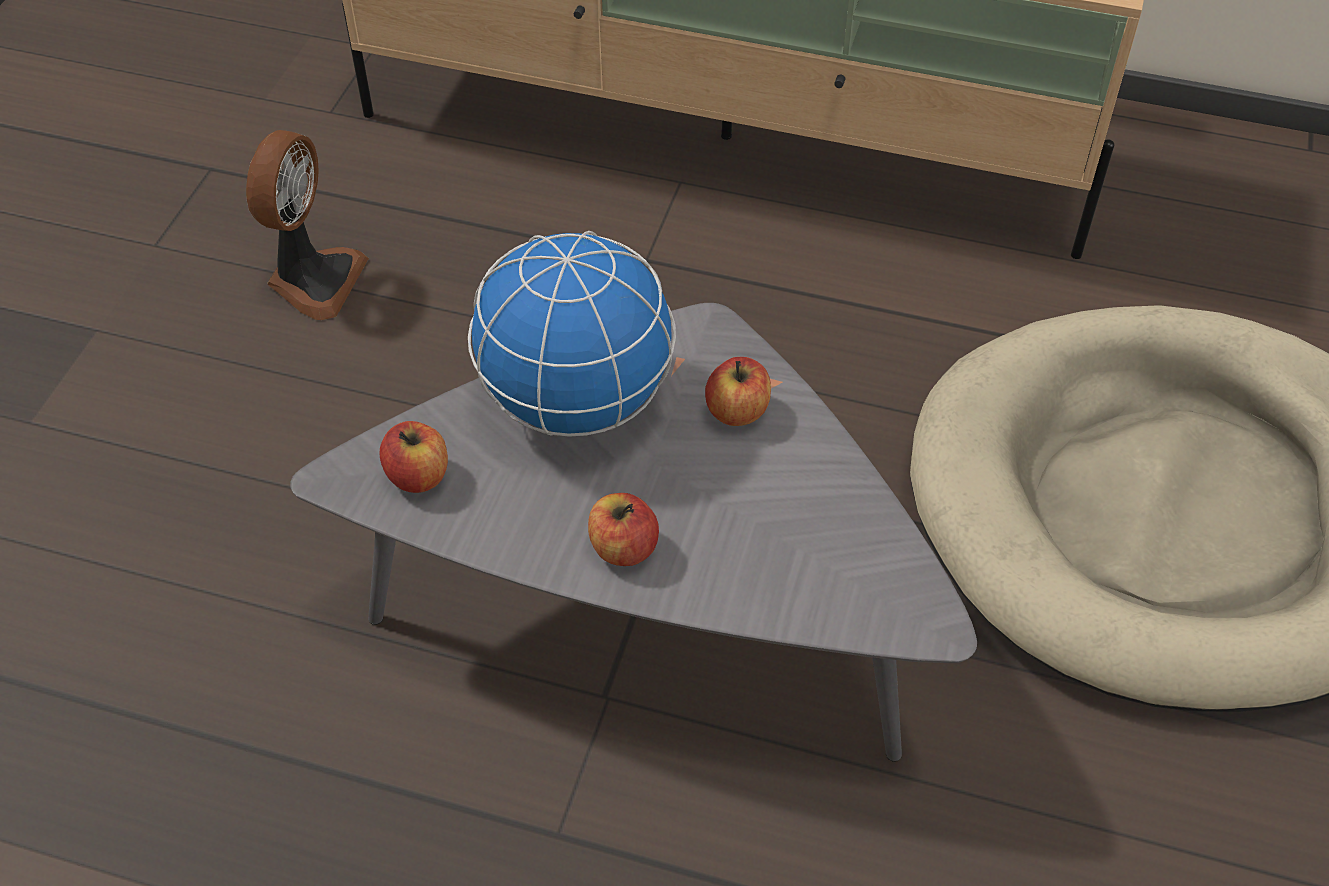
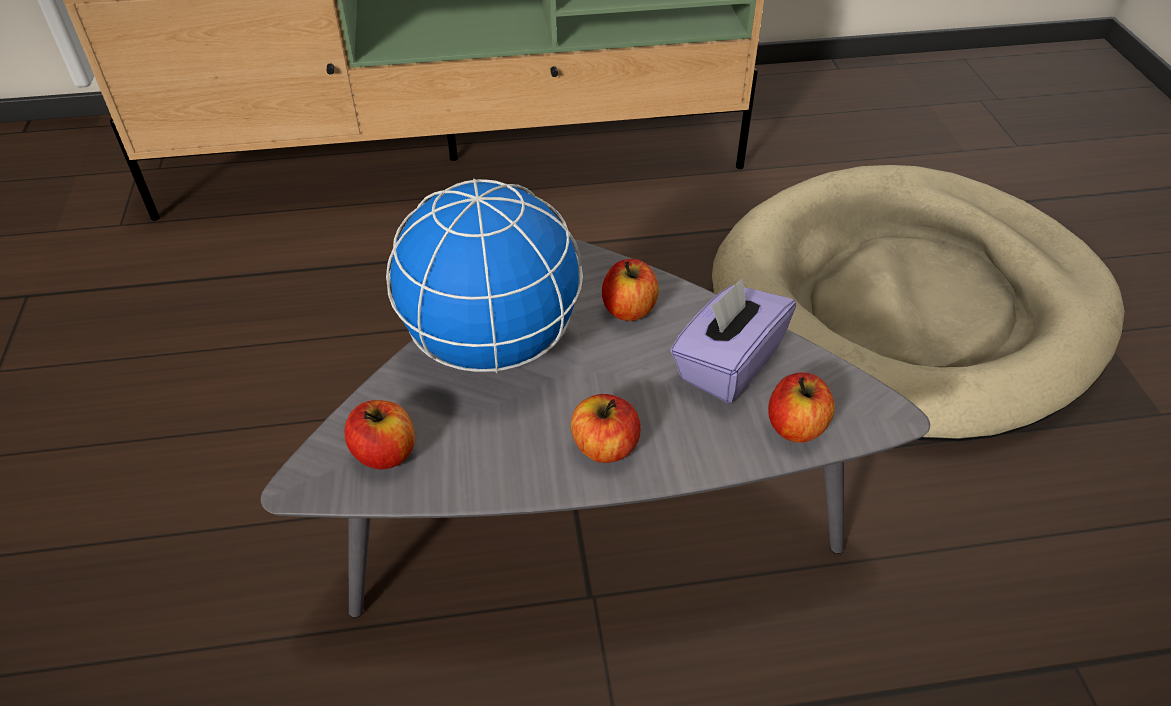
camera: 25 degrees left, 5 degrees down
fan [246,130,369,320] -> none
none -> purple tissue box [670,277,796,403]
none -> apple [768,372,835,443]

